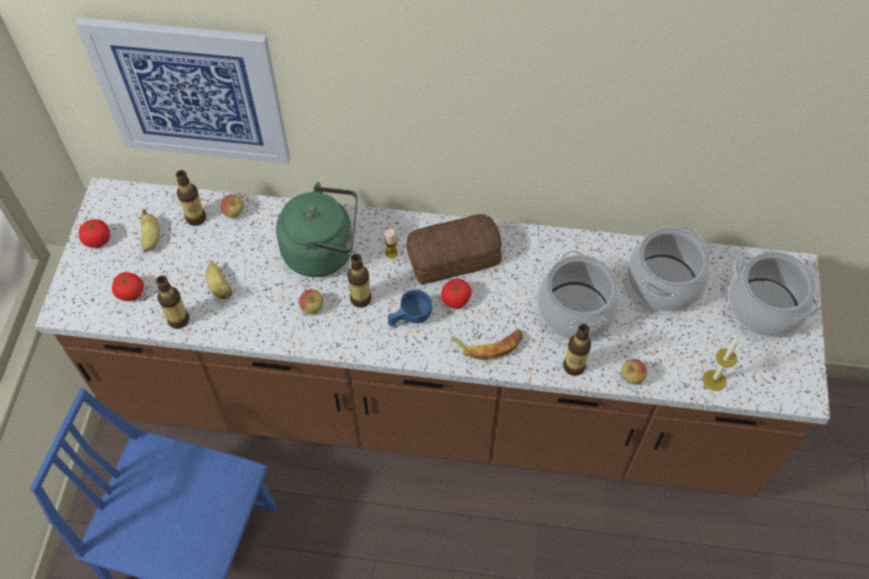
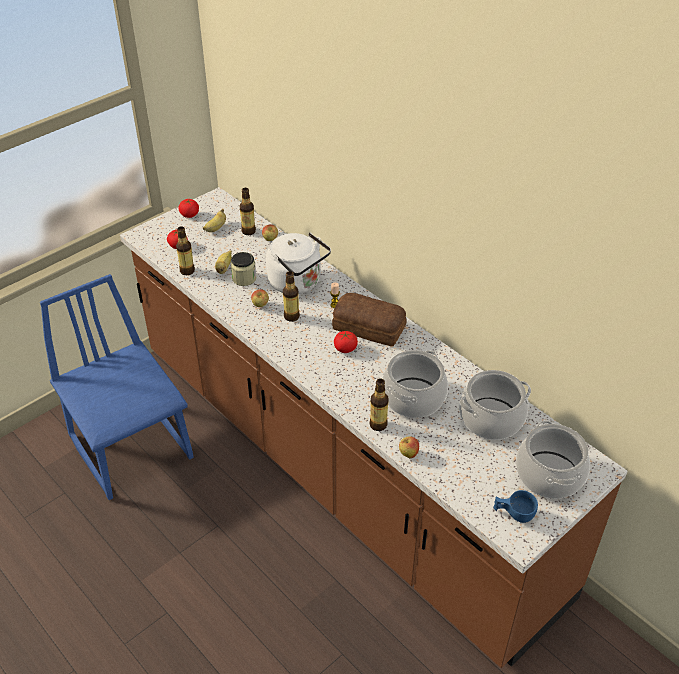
camera: 40 degrees right, 15 degrees down
picture [75,17,290,164] -> none
green kettle [276,182,358,277] -> white kettle [266,232,331,294]
blue cup [388,290,432,326] -> blue cup moved to [493,490,538,523]
banana [450,329,523,360] -> none
candle [703,337,739,391] -> none
none -> jar [231,252,256,286]

